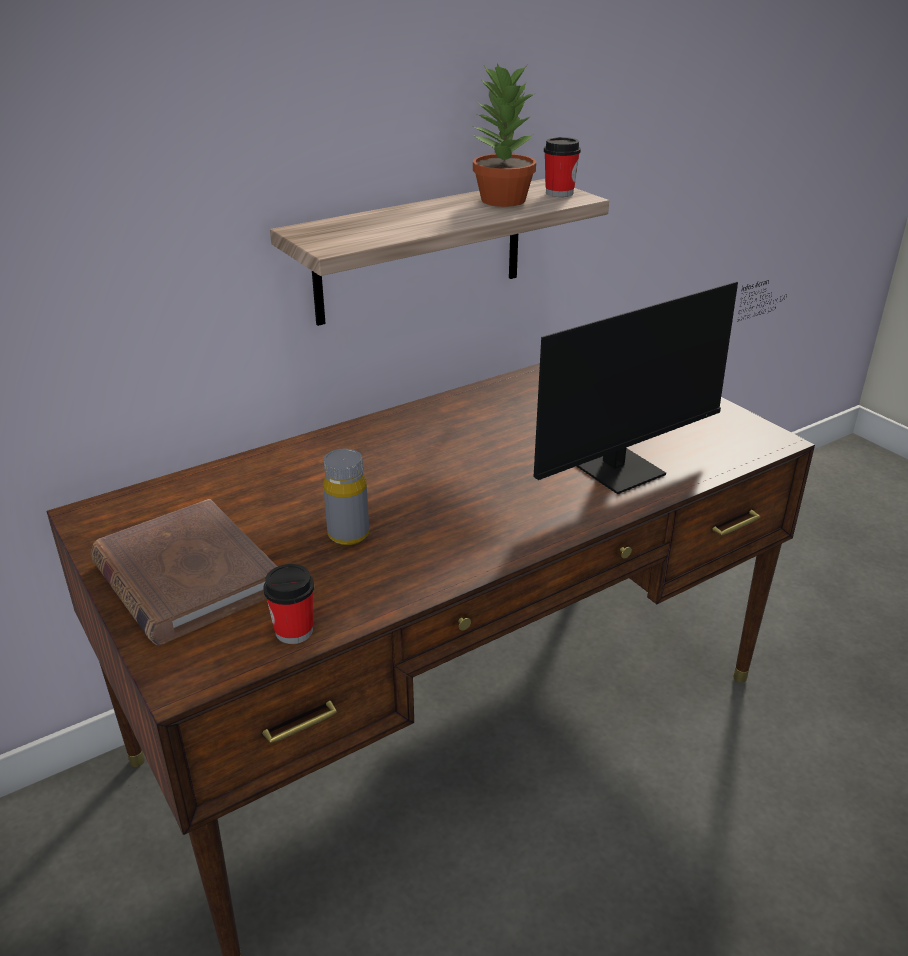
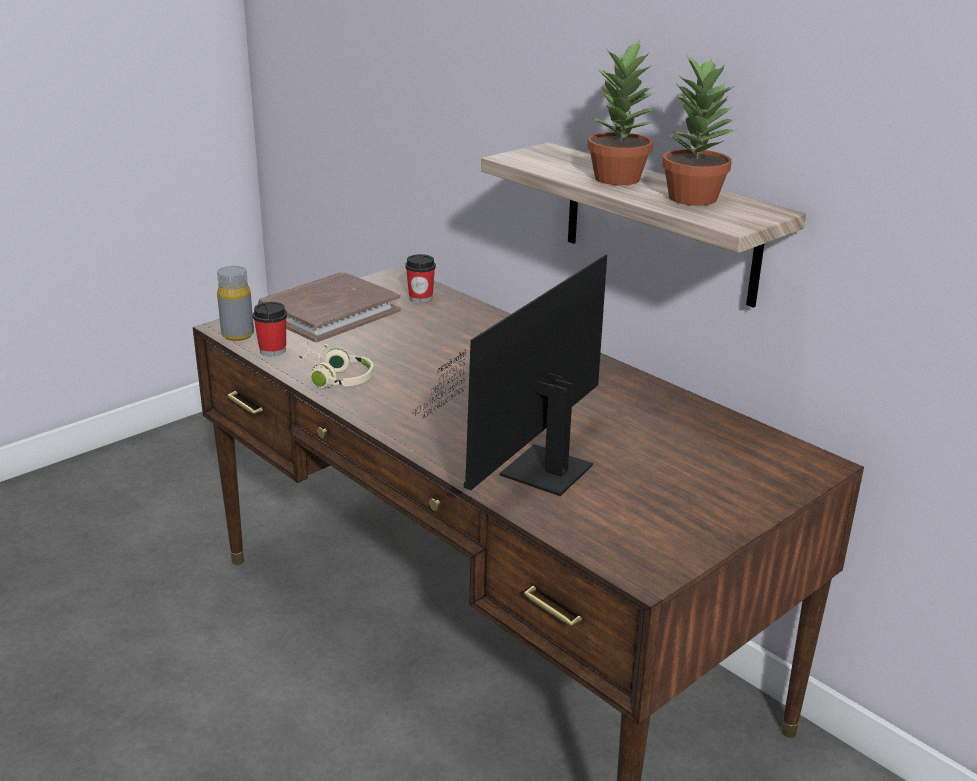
camera: 80 degrees right, 5 degrees down
grey bottle [323,449,369,545] -> grey bottle moved to [217,266,254,341]
monitor [534,280,785,494] -> monitor turned 75 degrees clockwise [413,254,607,496]
cup [544,137,581,197] -> cup moved to [405,254,436,303]
none -> beige headphones [299,341,374,389]
none -> potted plant [587,40,654,185]

